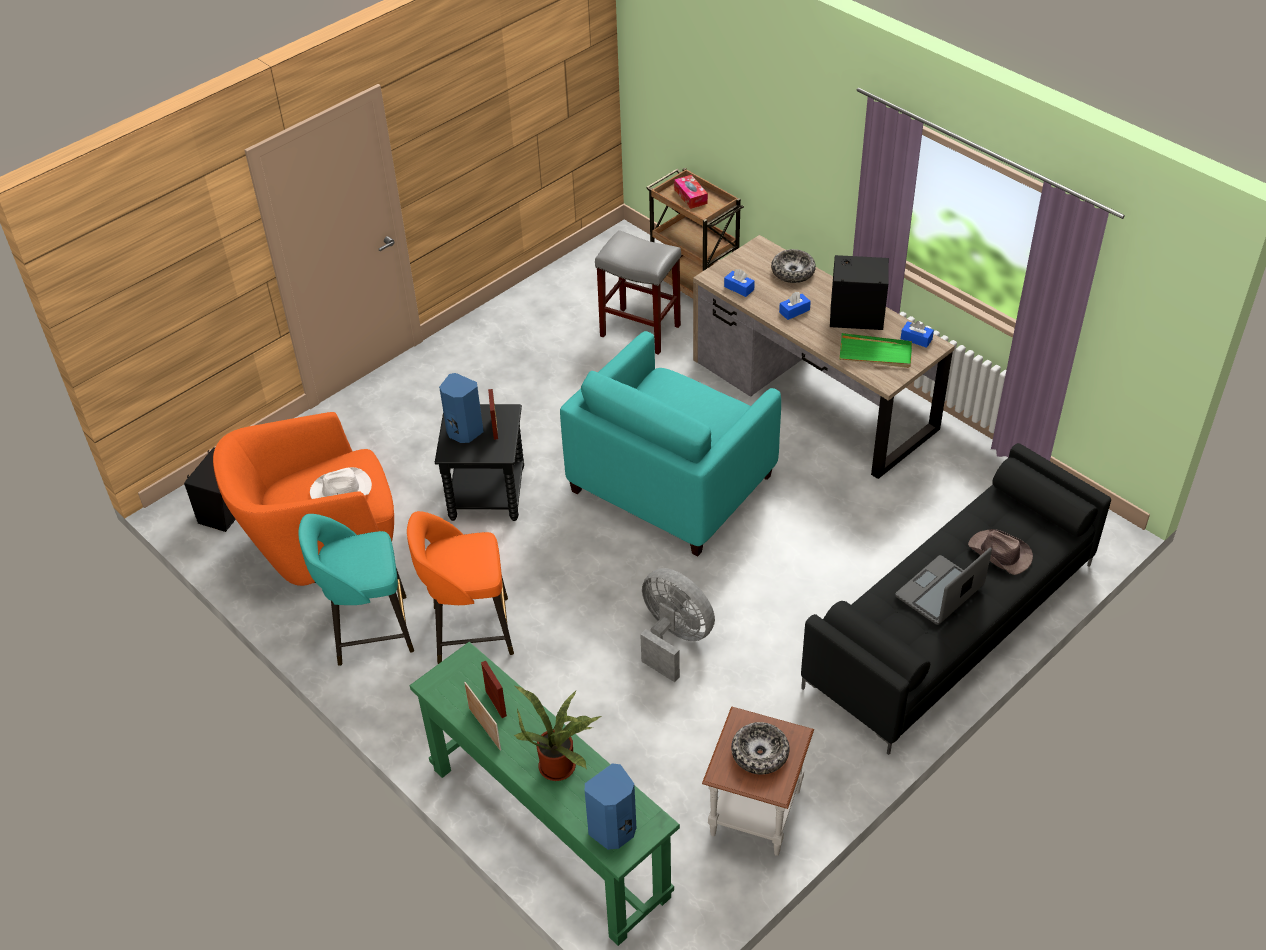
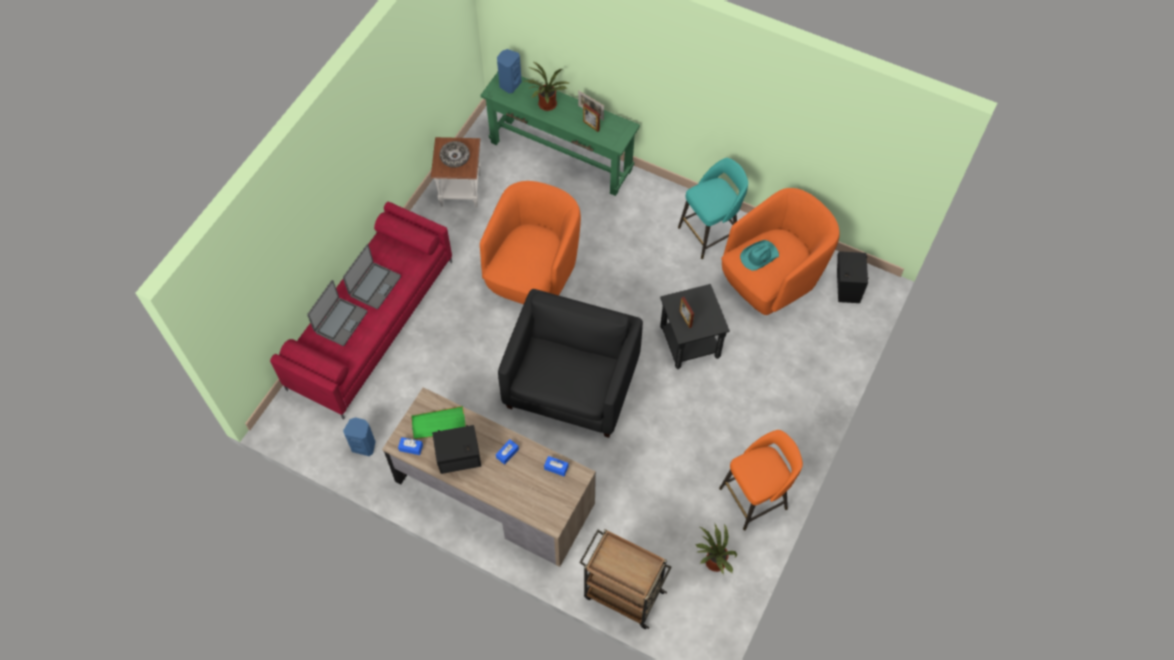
camera: 160 degrees right, 15 degrees up
white hat [310,467,372,499] -> turquoise hat [740,240,779,271]
orange stool [407,511,514,664] -> orange stool moved to [719,430,803,530]
blue speaker [439,373,483,443] -> blue speaker moved to [343,417,376,456]
turquoise armchair [560,331,781,556] -> black armchair [498,289,643,438]
grey stool [595,230,681,355] -> none
grey fan [640,568,715,682] -> orange armchair [480,181,581,304]
tissue box [674,175,708,209] -> none
bowl [771,249,816,283] -> none
black sofa [801,443,1111,755] -> red sofa [270,202,452,420]
brown hat [968,529,1033,575] -> laptop [307,280,367,346]
none -> potted plant [696,524,737,575]

